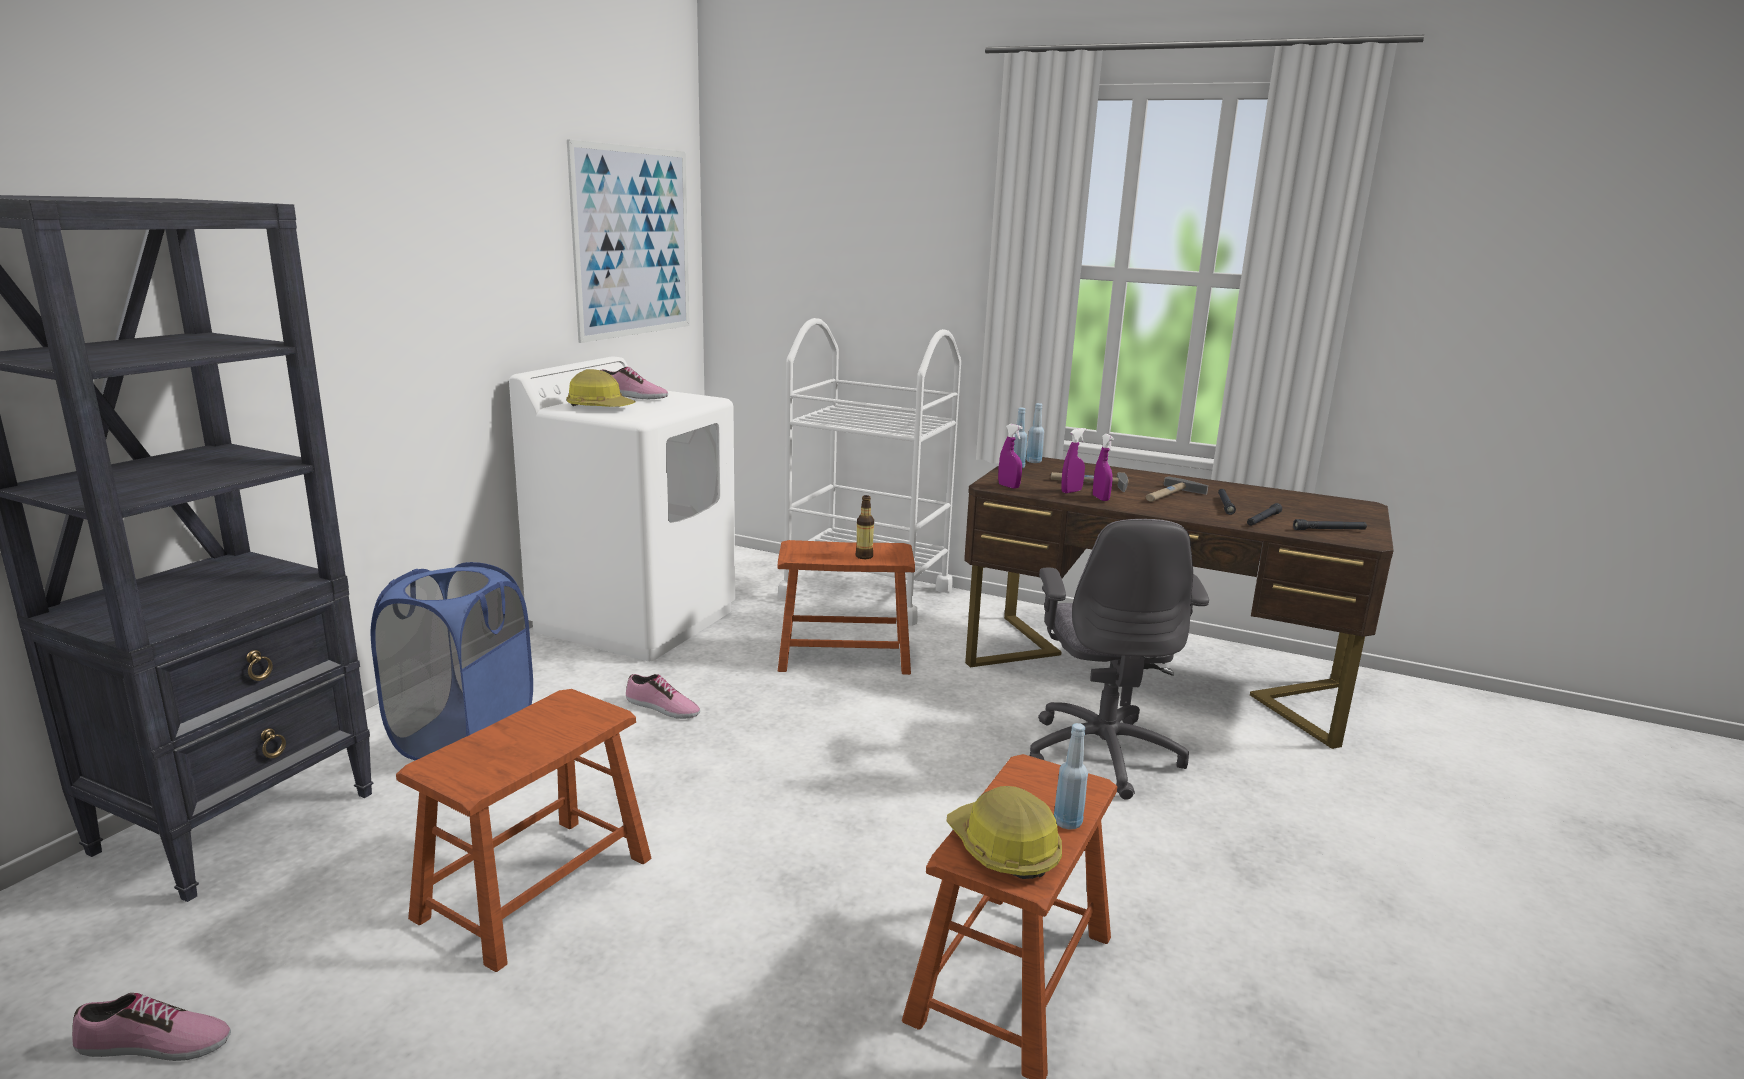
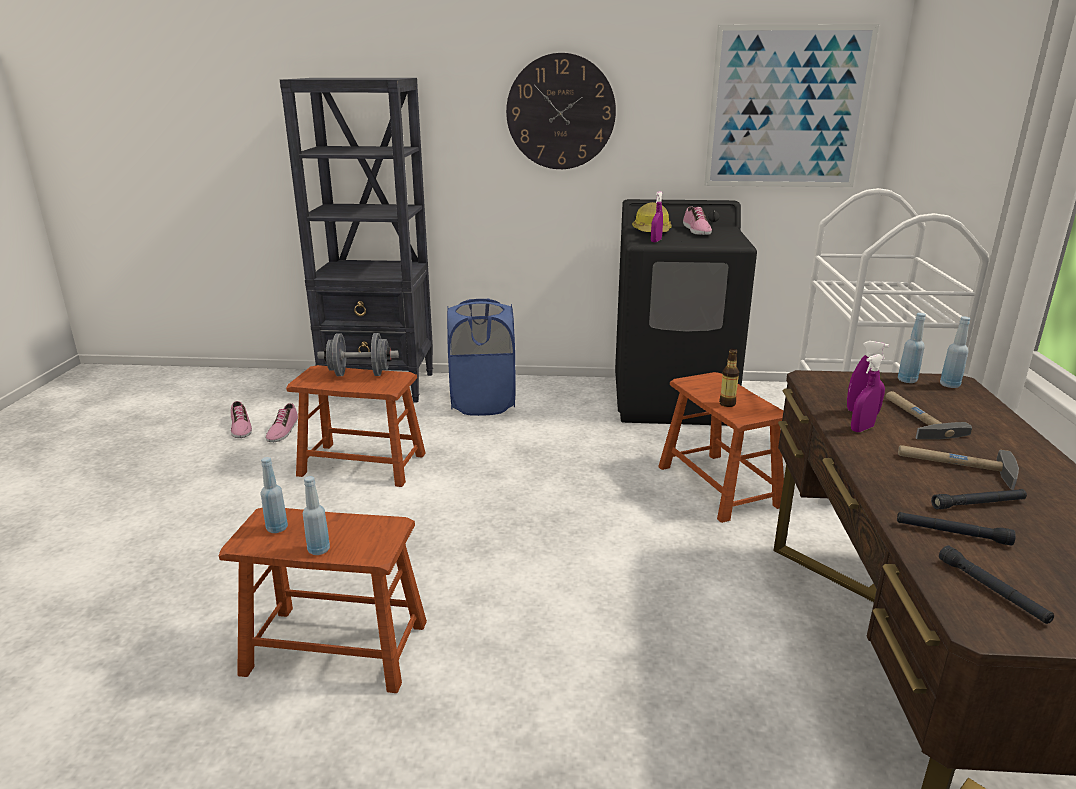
camera: 70 degrees right, 5 degrees up
white washing machine [509,356,735,661] -> black washing machine [615,199,757,426]
shoe [626,674,700,719] -> shoe moved to [266,403,298,442]
hard hat [946,786,1062,879] -> blue bottle [261,457,288,533]
purple spray bottle [998,424,1023,489] -> purple spray bottle moved to [651,191,663,242]
grey office chair [1029,519,1209,800] -> none
none -> grey dumbbell [317,333,399,376]
none -> wall clock [506,53,616,169]

